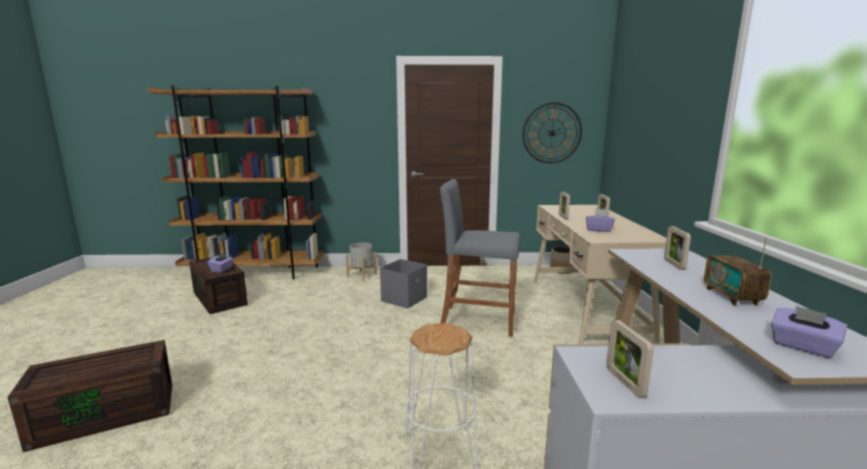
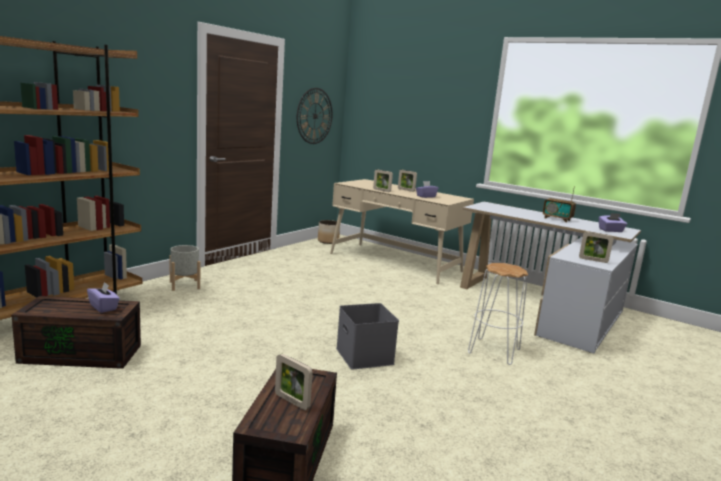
camera: 55 degrees left, 0 degrees up
grey storage box [380,259,427,308] -> grey storage box moved to [336,303,399,370]
grey stool [440,179,520,337] -> none
picture frame [664,226,691,270] -> picture frame moved to [275,354,313,410]

